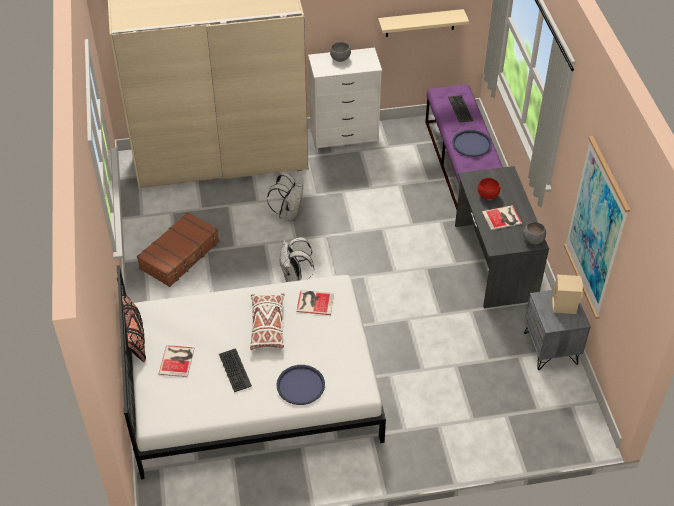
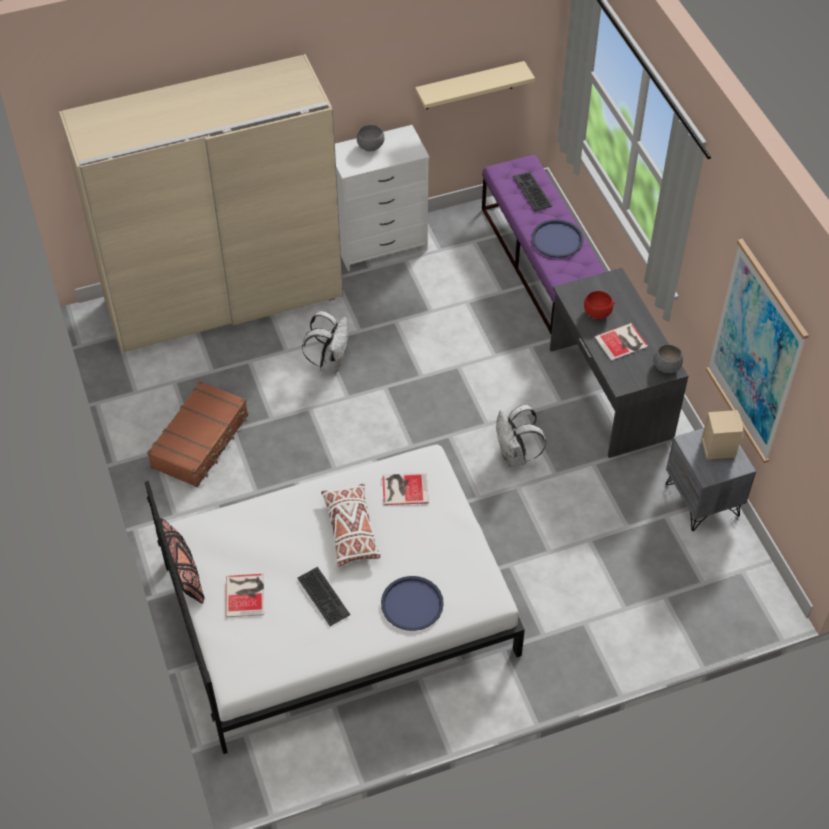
camera: 10 degrees left, 5 degrees up
white backpack [280,237,314,282] -> white backpack moved to [496,405,546,467]

